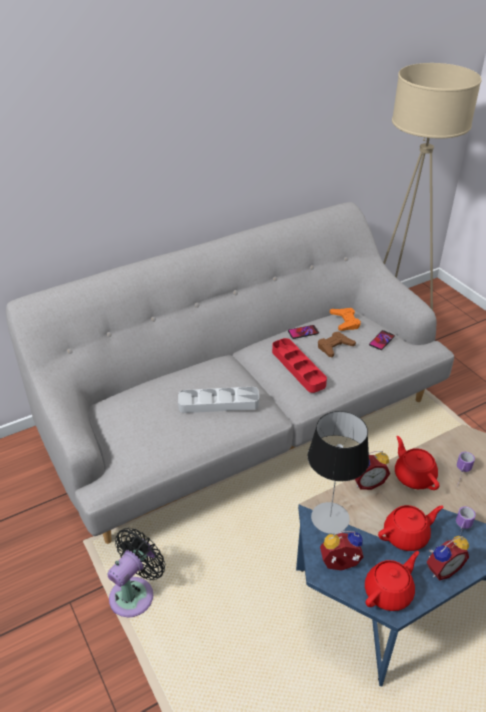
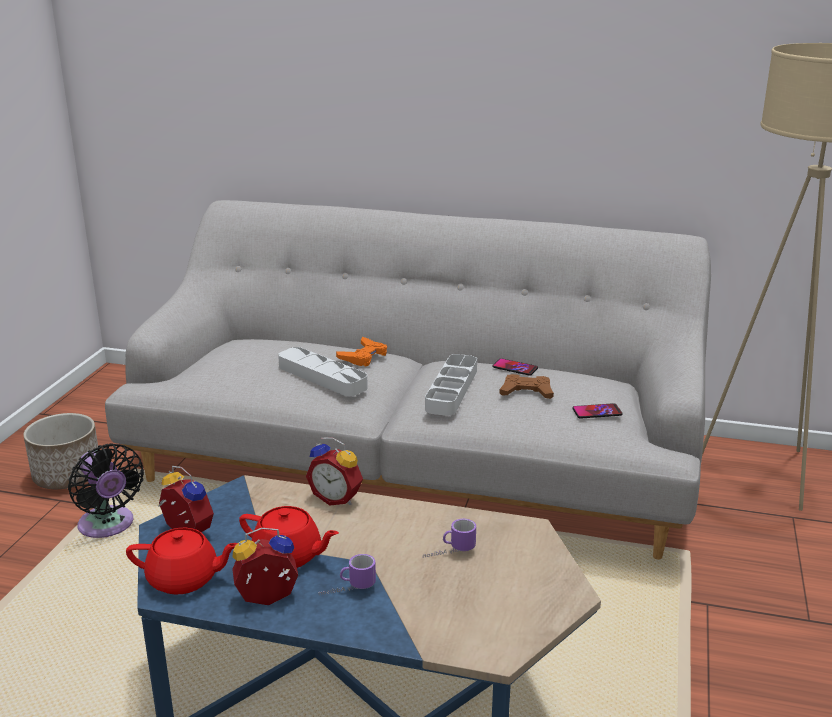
camera: 45 degrees right, 15 degrees down
black fan [108,528,165,617] -> black fan turned 60 degrees clockwise [68,443,144,538]
red tray [272,338,327,393] -> grey tray [425,354,477,416]
table lamp [308,411,369,534] -> none
orange game controller [330,308,361,331] -> orange game controller moved to [336,337,387,367]
red teapot [395,436,440,490] -> none
alarm clock [427,536,469,580] -> alarm clock turned 150 degrees clockwise [232,528,298,605]
none -> planter [23,413,98,489]

